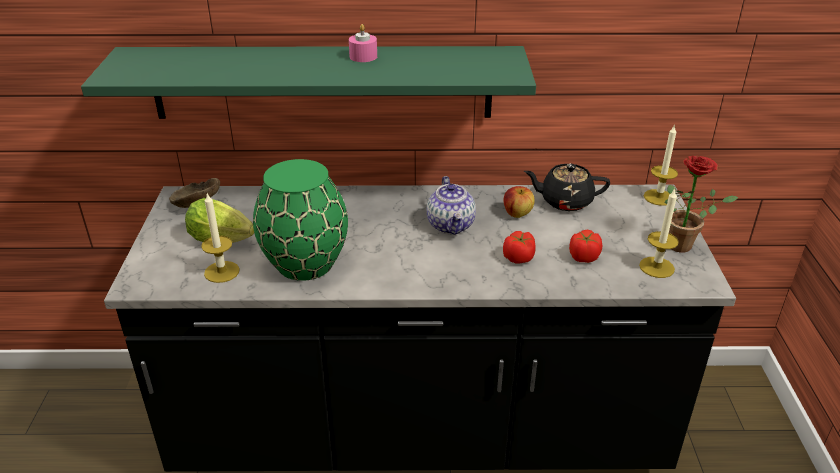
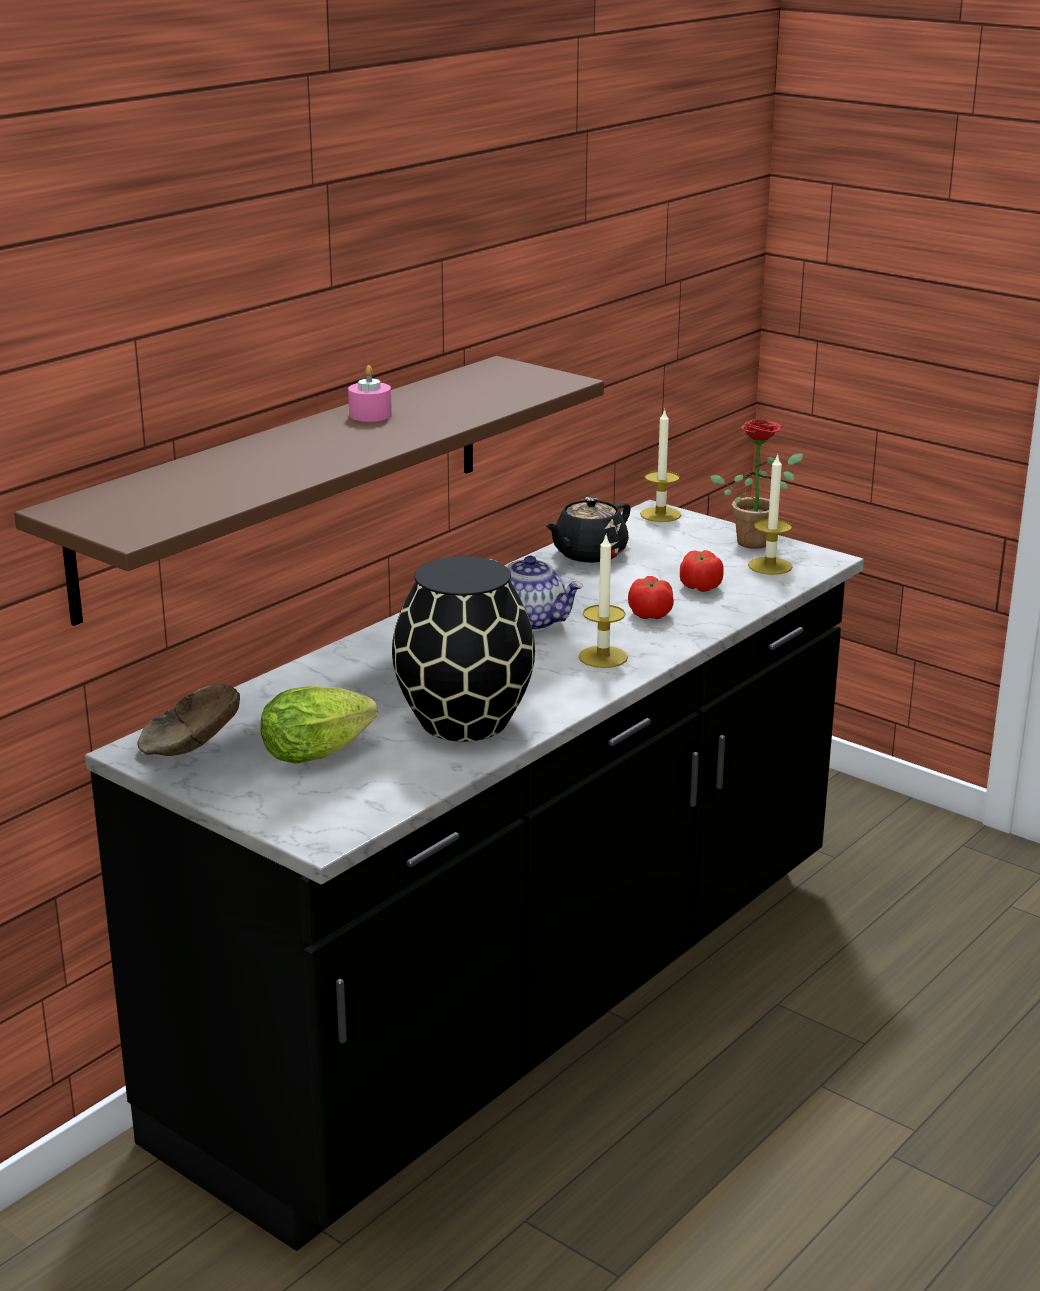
camera: 50 degrees left, 10 degrees down
green shelf [81,46,536,119] -> brown shelf [14,356,604,626]
candle [201,194,240,283] -> candle moved to [578,533,628,668]
green vase [253,159,348,281] -> black vase [392,556,535,742]
apple [504,186,535,218] -> none

